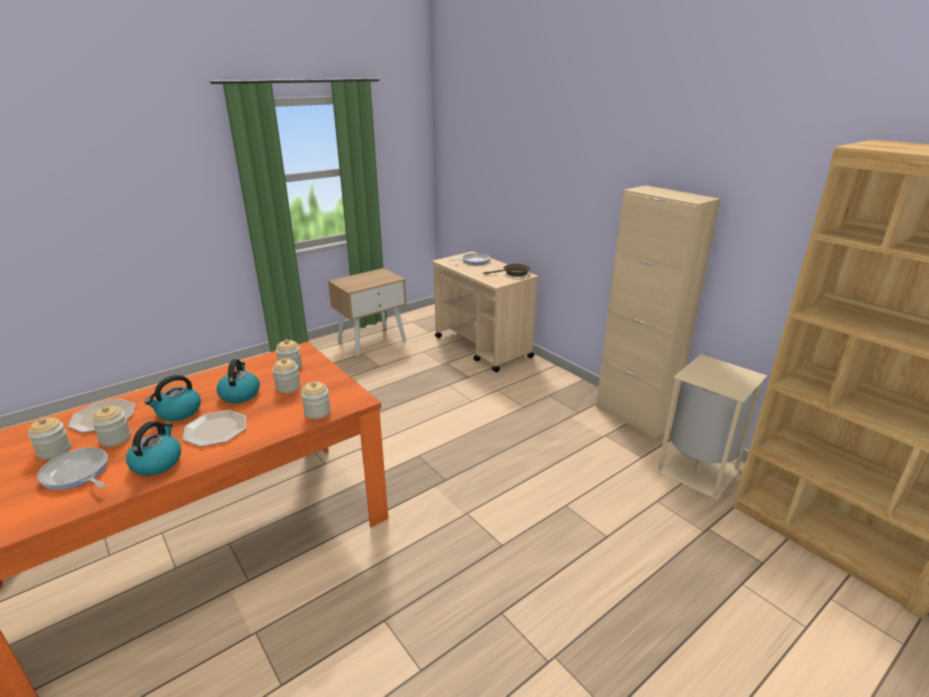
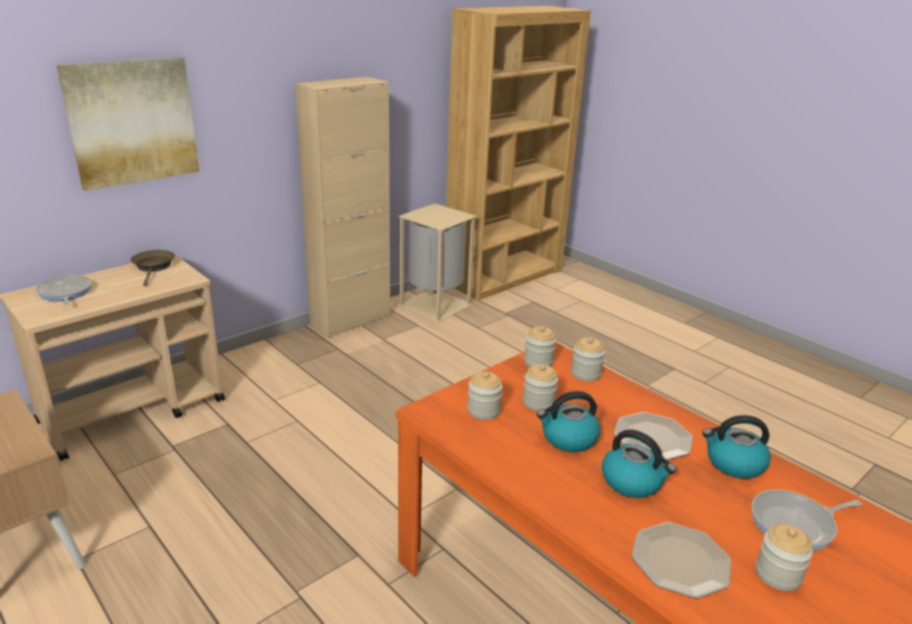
camera: 95 degrees left, 0 degrees up
frying pan [37,447,108,490] -> frying pan turned 45 degrees clockwise [751,489,862,551]
jar [92,406,131,447] -> jar moved to [524,326,556,367]
none -> picture [57,57,199,191]

